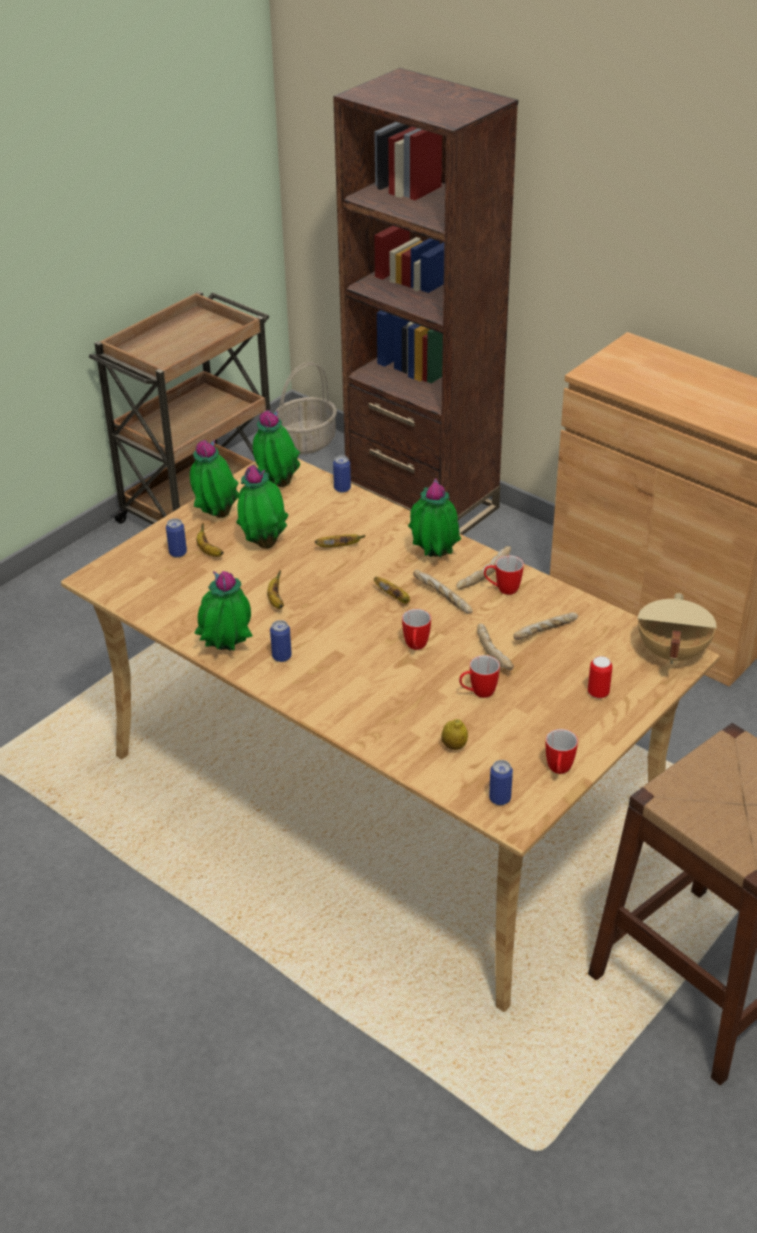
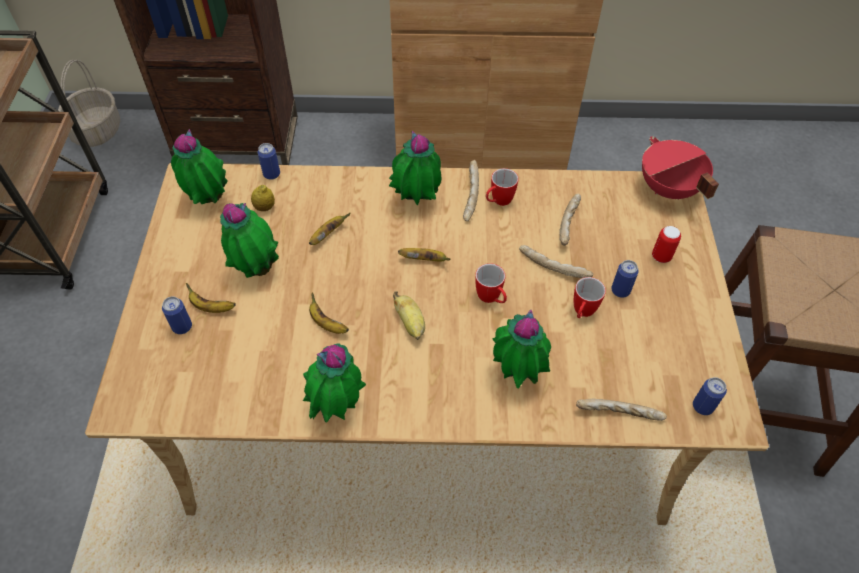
camera: 40 degrees left, 15 degrees up
potted plant [190,440,239,518] -> potted plant moved to [493,310,551,388]
can [270,620,292,662] -> can moved to [611,260,639,298]
bread [413,570,472,614] -> bread moved to [576,398,667,421]
lemon [442,719,468,750] -> lemon moved to [251,185,275,211]
mug [546,729,578,774] -> none
beige cooking pot [637,593,717,664] -> red cooking pot [642,136,719,200]
none -> banana [393,291,425,340]

